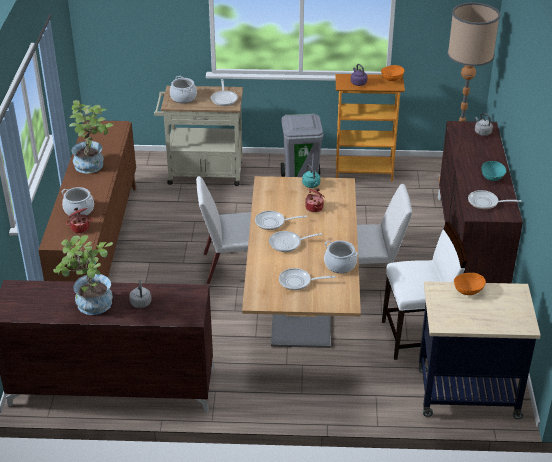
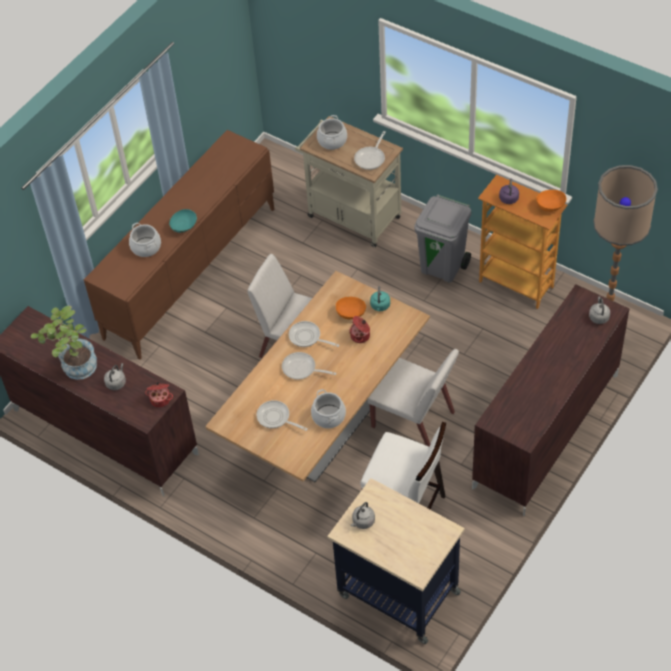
camera: 35 degrees right, 15 degrees up
cooking pot [66,208,93,233] -> cooking pot moved to [145,381,173,408]
potted plant [69,100,113,173] -> none
orange bowl [454,273,486,295] -> orange bowl moved to [335,297,366,319]
frying pan [468,190,522,209] -> none
turquoise bowl [481,161,506,181] -> turquoise bowl moved to [169,209,197,233]
none -> grey kettle [351,502,375,529]

